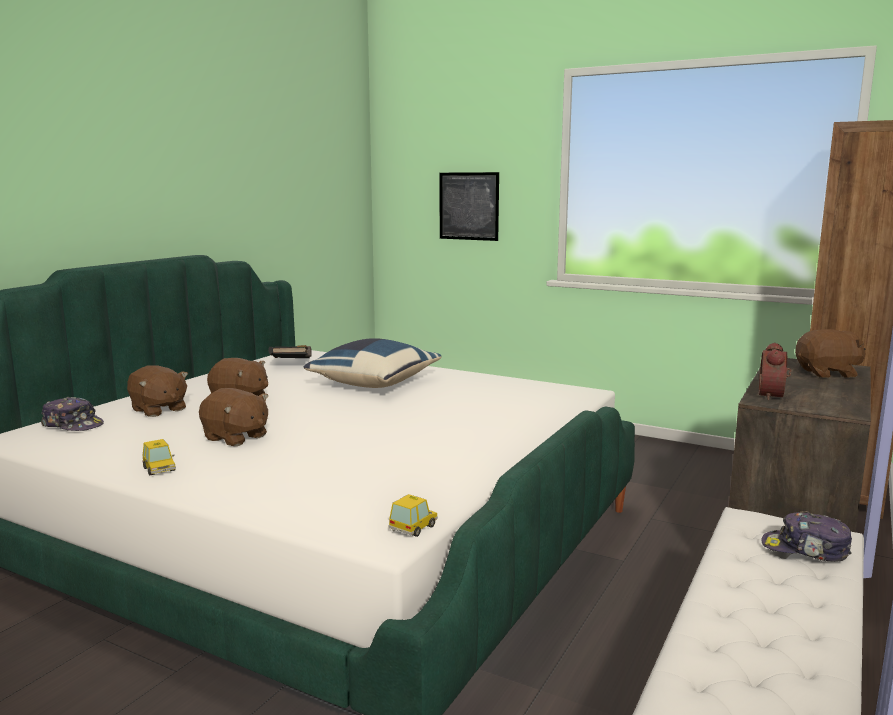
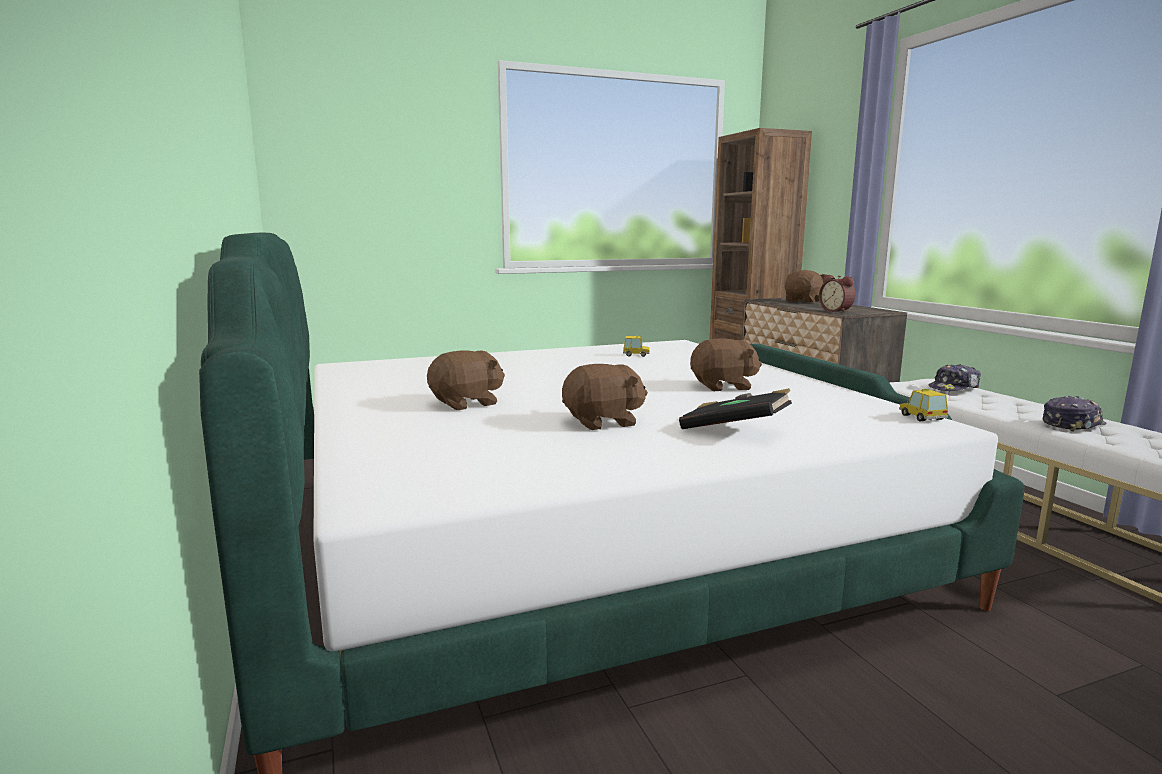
camera: 50 degrees left, 0 degrees up
cap [41,397,104,431] -> cap moved to [1043,396,1107,432]
brown plush toy [127,365,188,417] -> brown plush toy moved to [690,338,762,391]
toy car [142,439,176,476] -> toy car moved to [623,335,650,357]
black book [268,345,312,358] -> black book moved to [679,388,792,429]
blue pillow [304,338,441,388] -> none
picture [440,172,499,241] -> none

